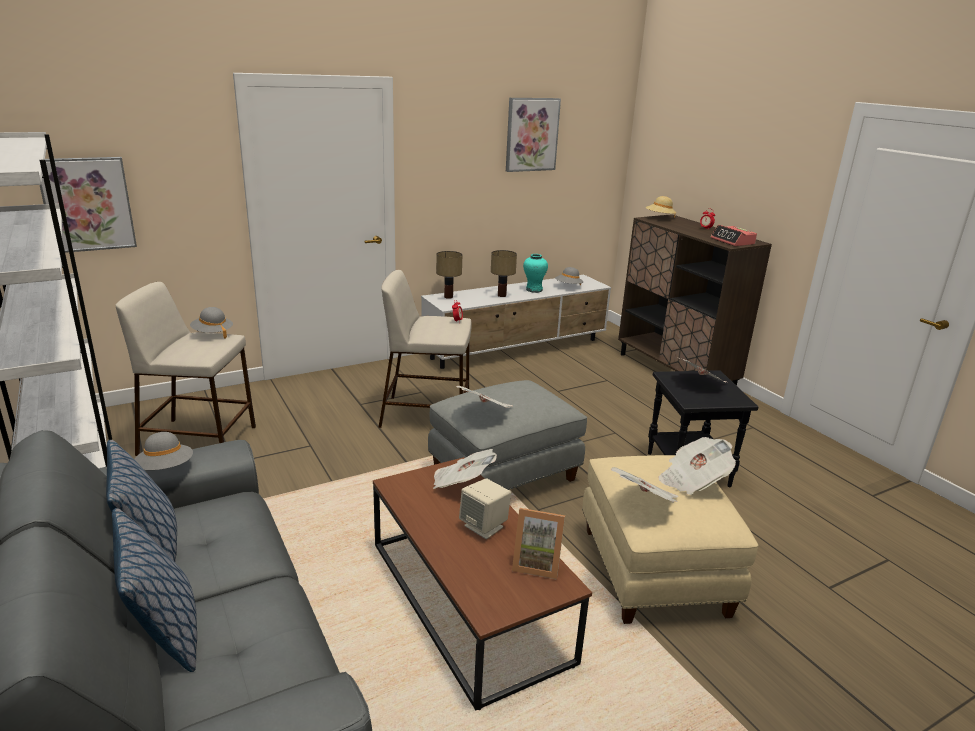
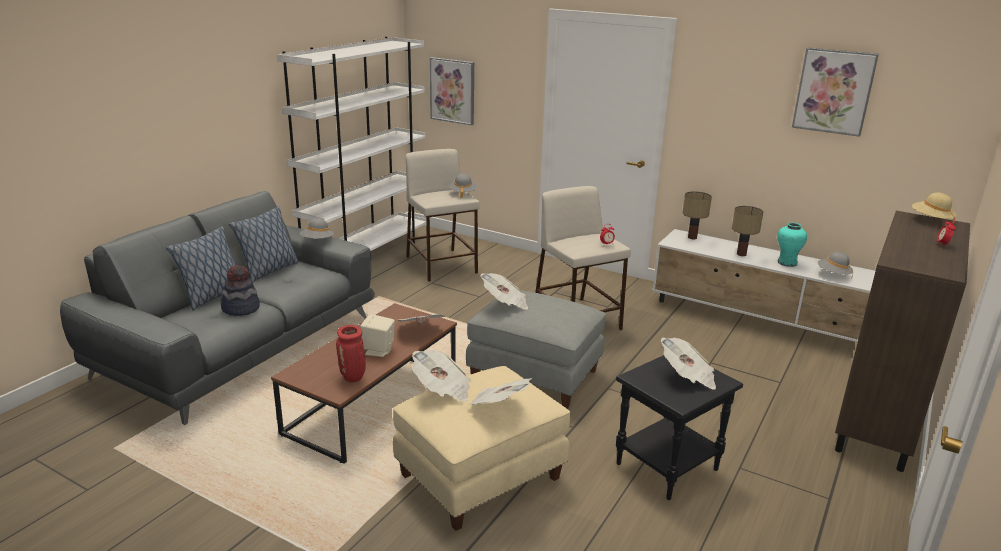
camera: 60 degrees right, 0 degrees up
picture frame [512,508,565,580] -> red vase [336,325,366,382]
alarm clock [711,225,757,246] -> none
none -> hat [221,265,260,316]

